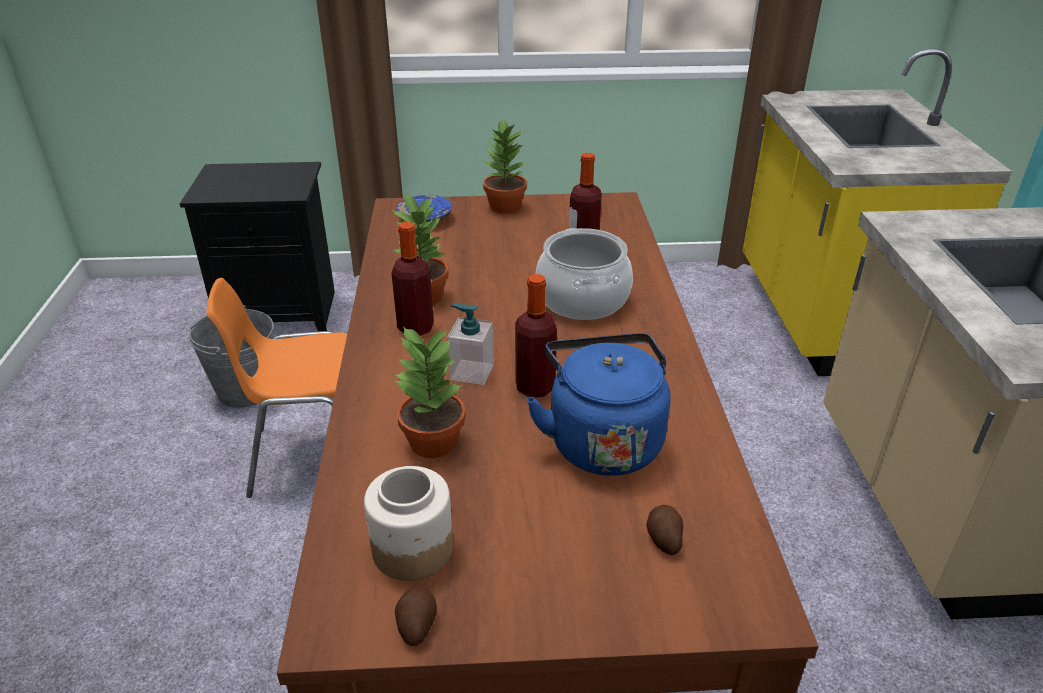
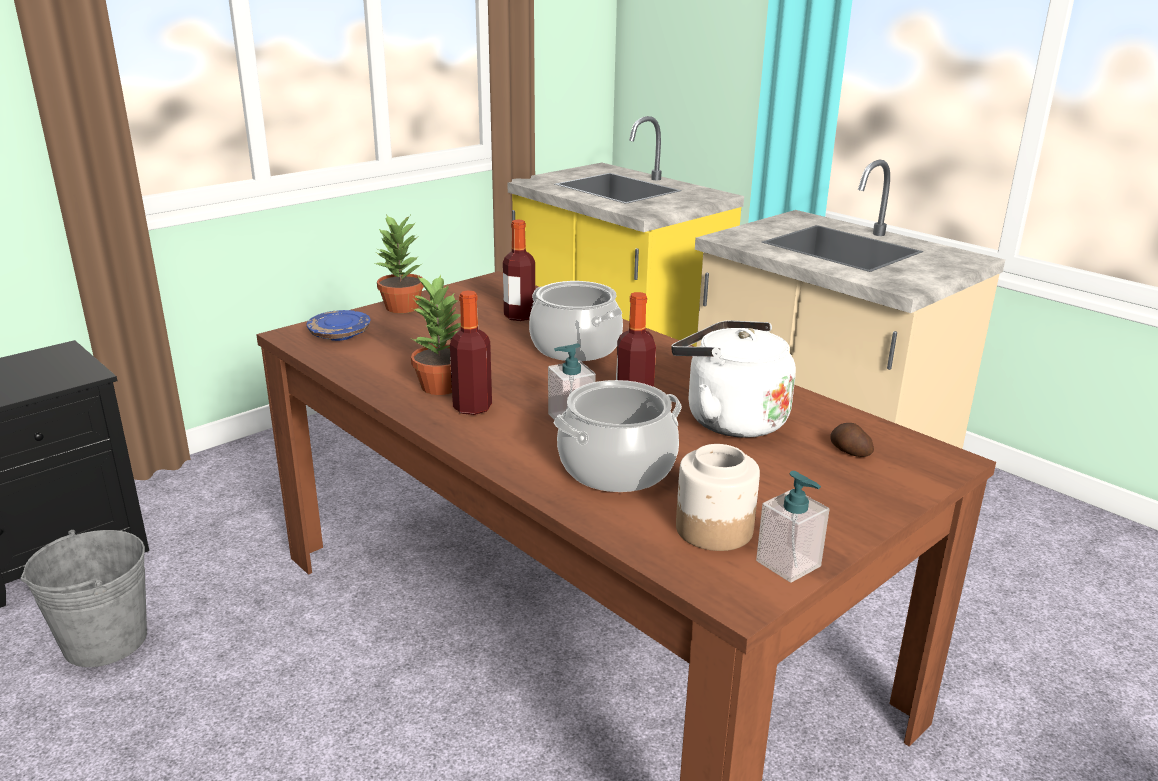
camera: 40 degrees left, 10 degrees down
orange chair [206,278,347,498] -> none
potted plant [393,326,466,458] -> cooking pot [554,380,682,492]
potato [395,587,437,646] -> soap dispenser [756,471,830,583]
blue kettle [526,333,671,476] -> white kettle [671,320,796,438]

